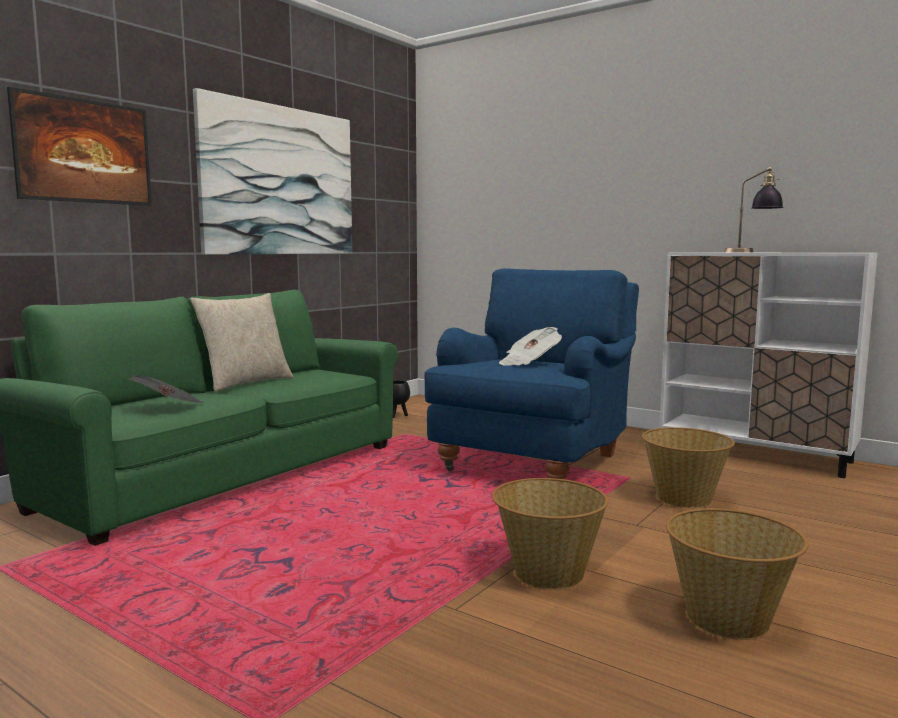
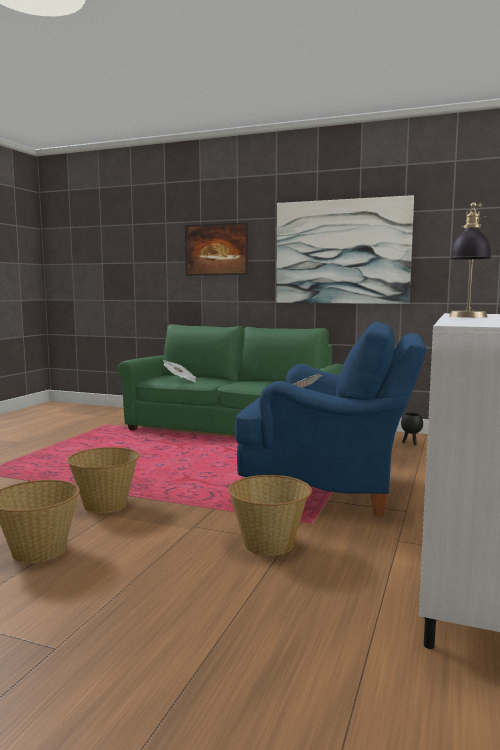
camera: 75 degrees right, 0 degrees up
beige pillow [190,293,293,391] -> none

